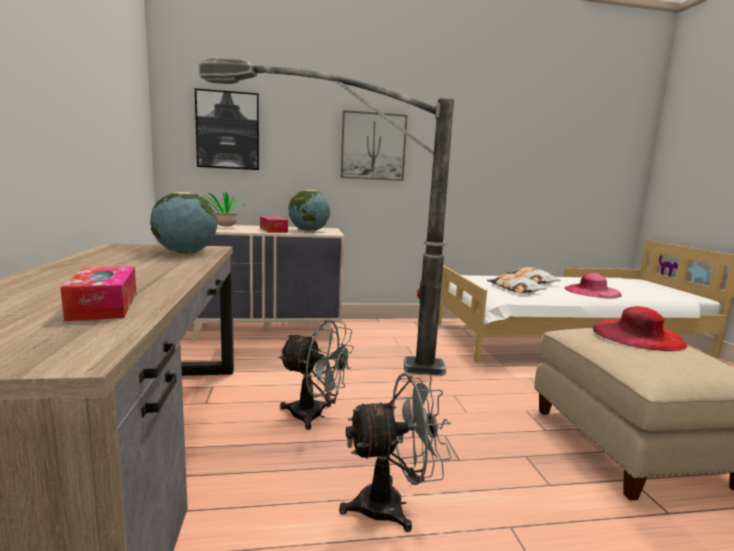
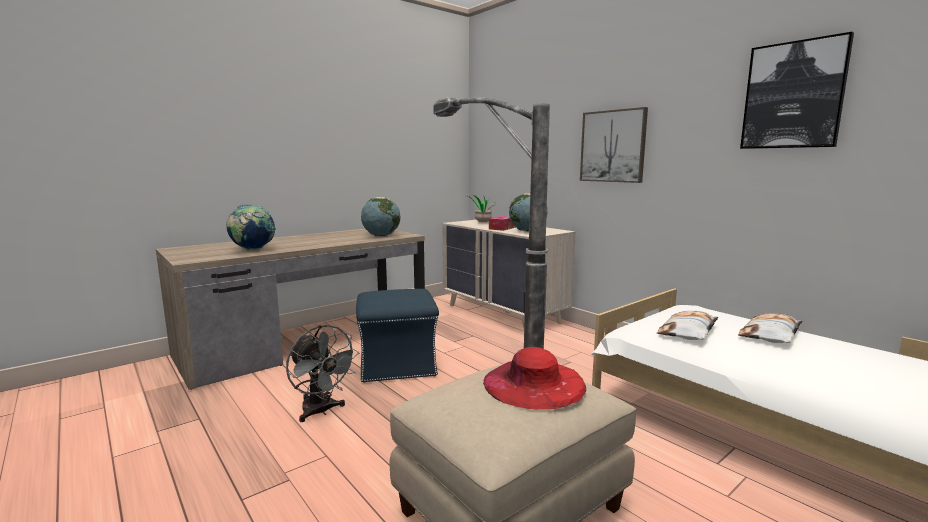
camera: 60 degrees right, 0 degrees up
tissue box [60,266,137,321] -> globe [226,204,276,251]
picture [195,89,259,170] -> picture moved to [740,32,854,149]
grey fan [279,320,354,430] -> blue ottoman [356,289,439,383]
pink hat [565,273,622,298] -> none

